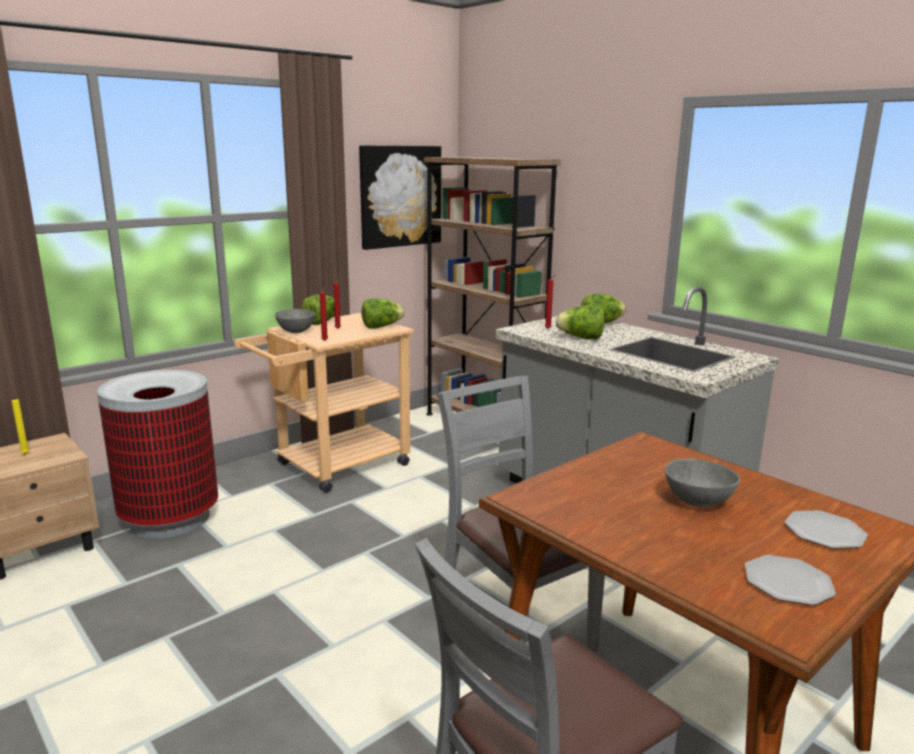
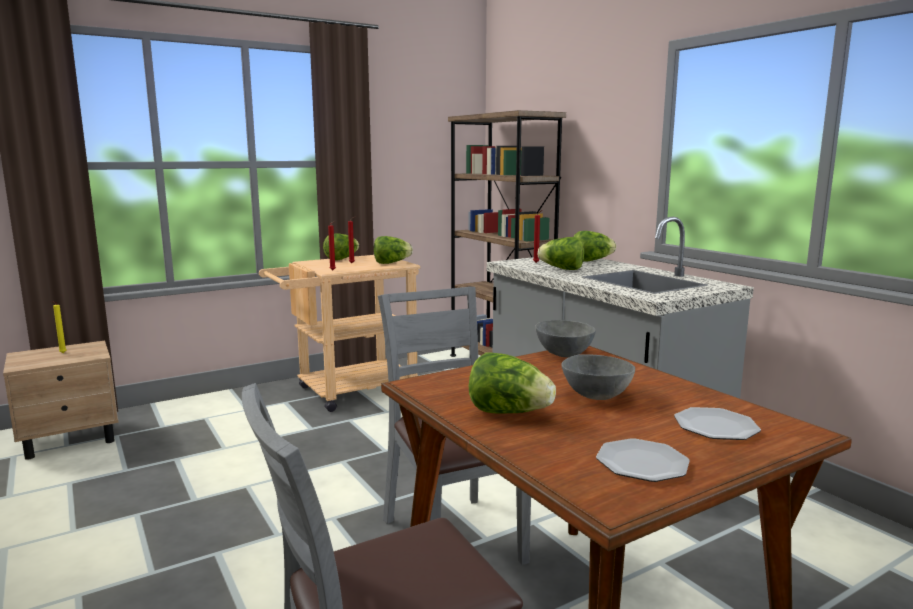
camera: 10 degrees right, 5 degrees down
trash can [97,370,218,538] -> none
grey bowl [275,309,315,333] -> grey bowl moved to [535,320,596,357]
picture [359,145,441,250] -> none
none -> lettuce [469,352,556,413]

